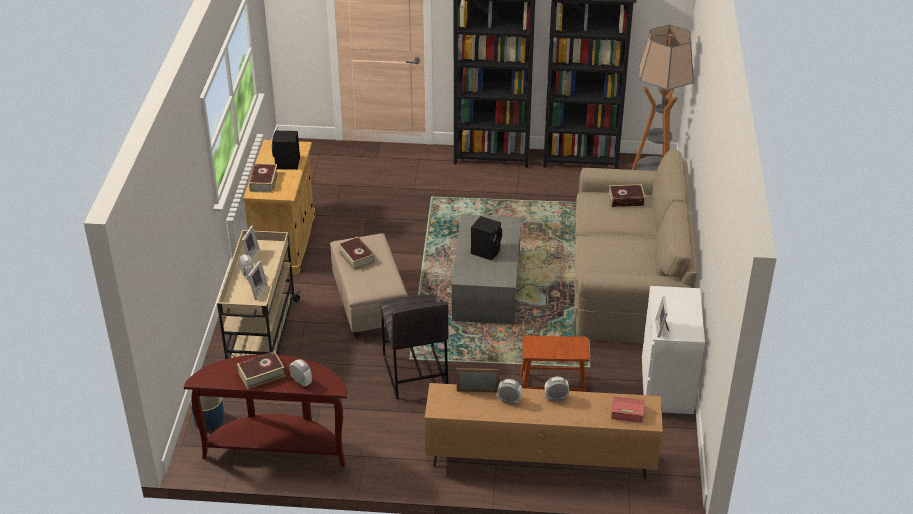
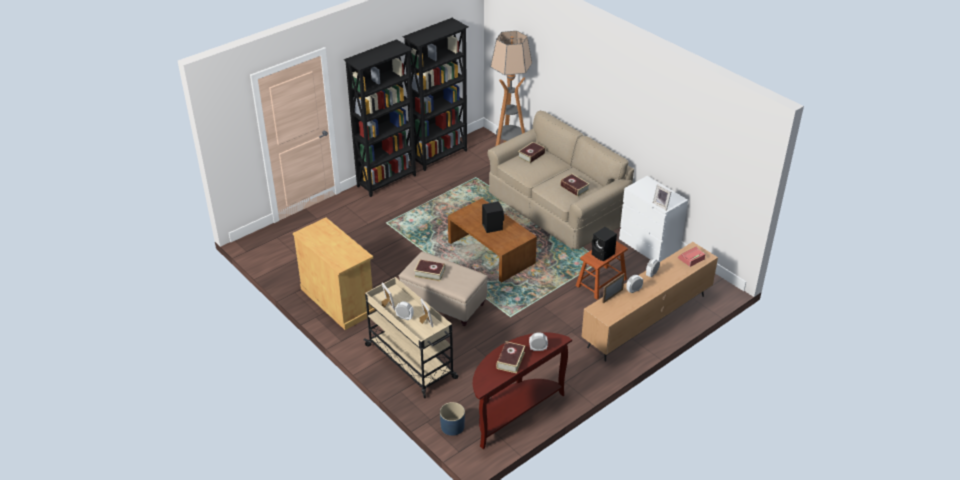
camera: 45 degrees left, 0 degrees up
book [249,164,278,193] -> book moved to [560,174,589,196]
black speaker [272,130,300,170] -> black speaker moved to [592,227,617,262]
grey stool [380,294,448,399] -> none
grey coffee table [452,214,521,324] -> brown coffee table [448,198,537,283]

